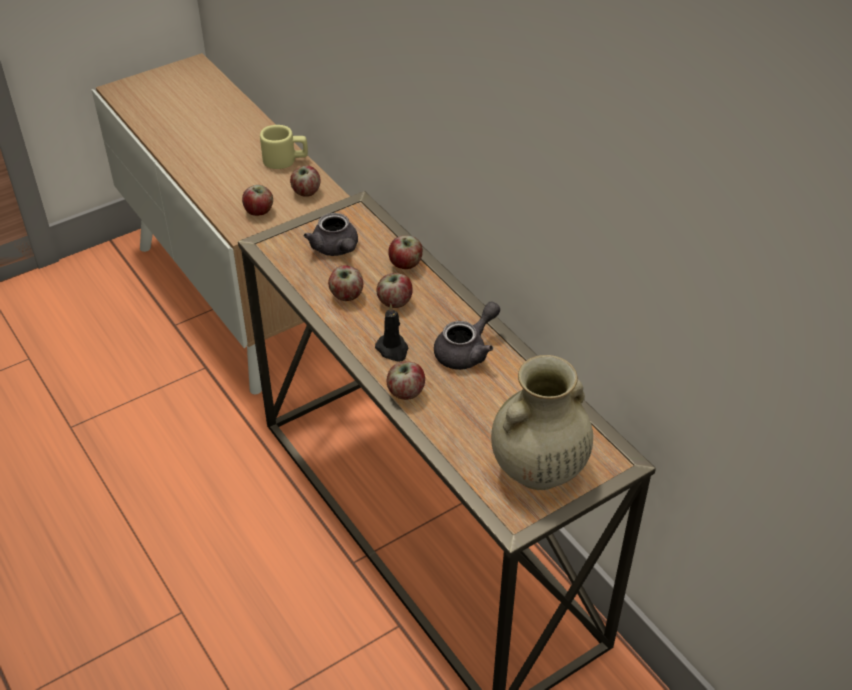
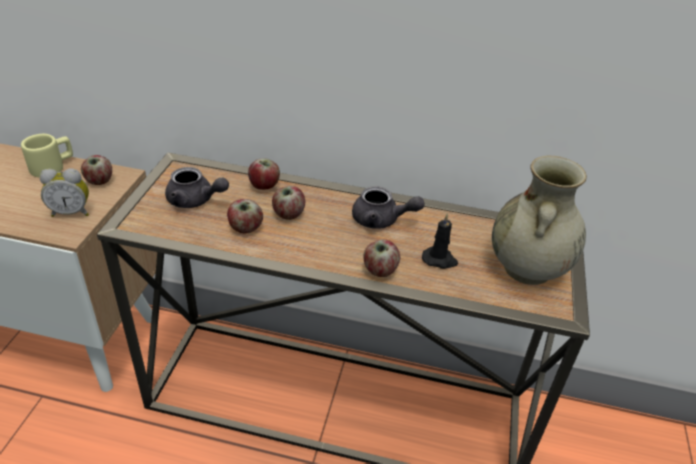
camera: 45 degrees left, 5 degrees down
apple [242,185,273,216] -> alarm clock [40,168,89,217]
black candle [375,304,408,362] -> black candle moved to [422,213,458,269]
grey teapot [434,301,500,370] -> grey teapot turned 105 degrees clockwise [352,186,425,229]

